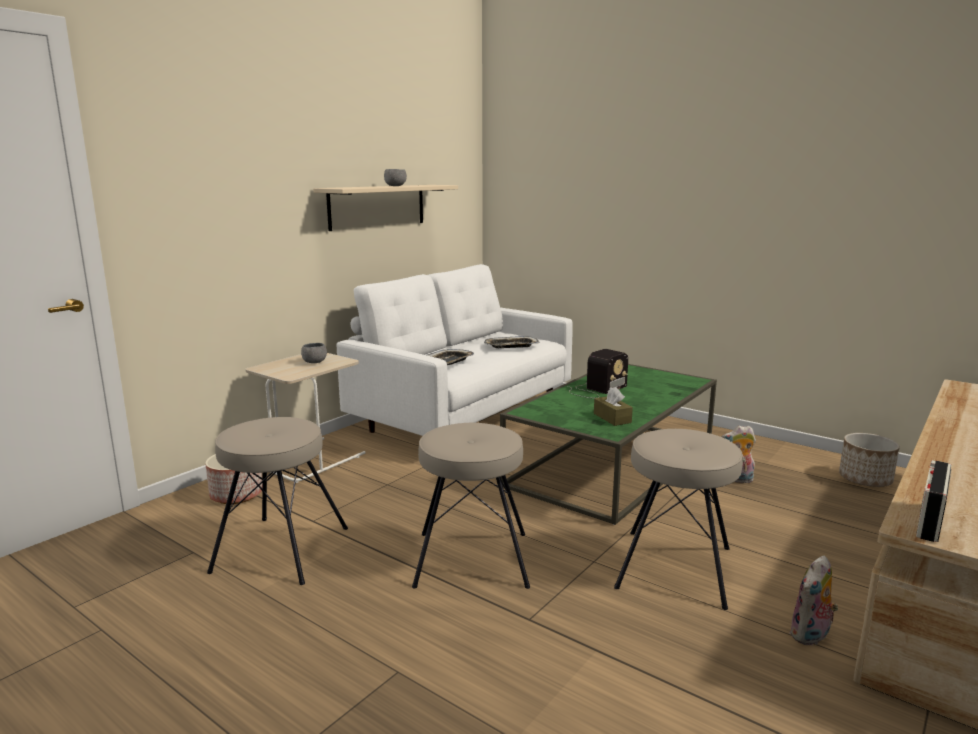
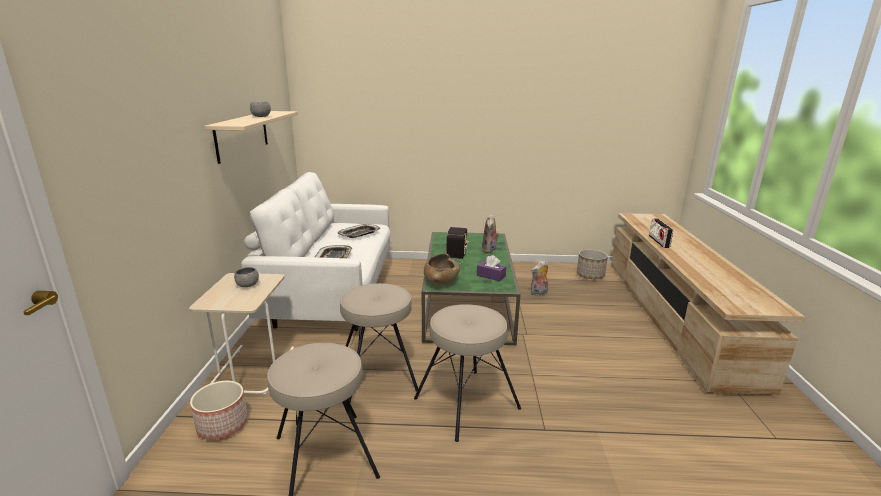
camera: 35 degrees left, 5 degrees up
brown tissue box [594,387,633,426] -> purple tissue box [477,255,506,281]
beige stool [614,429,743,610] -> beige stool moved to [340,283,418,403]
plush toy [789,555,838,645] -> plush toy moved to [482,214,499,253]
radio [916,460,951,542] -> radio moved to [649,218,673,248]
none -> brown bowl [424,253,460,286]

